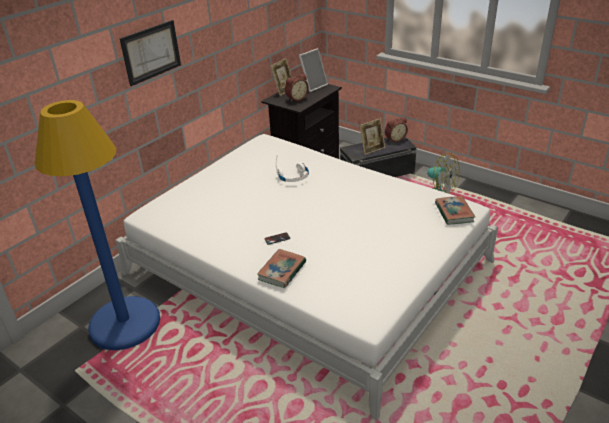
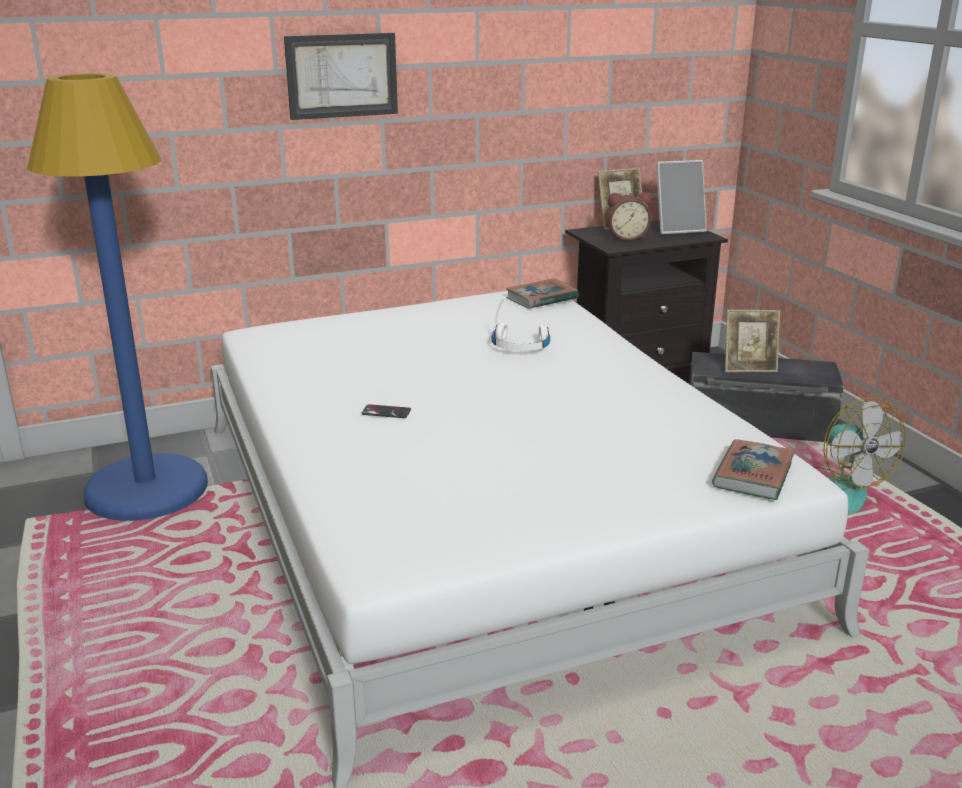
camera: 30 degrees right, 10 degrees down
book [257,249,306,288] -> book moved to [506,278,579,309]
alarm clock [385,117,408,143] -> none

